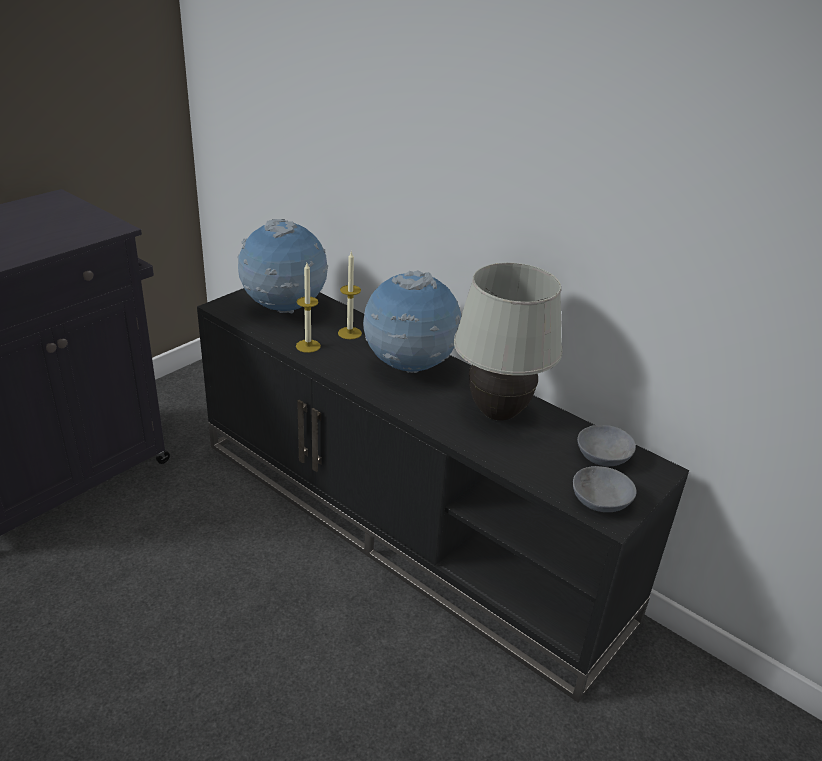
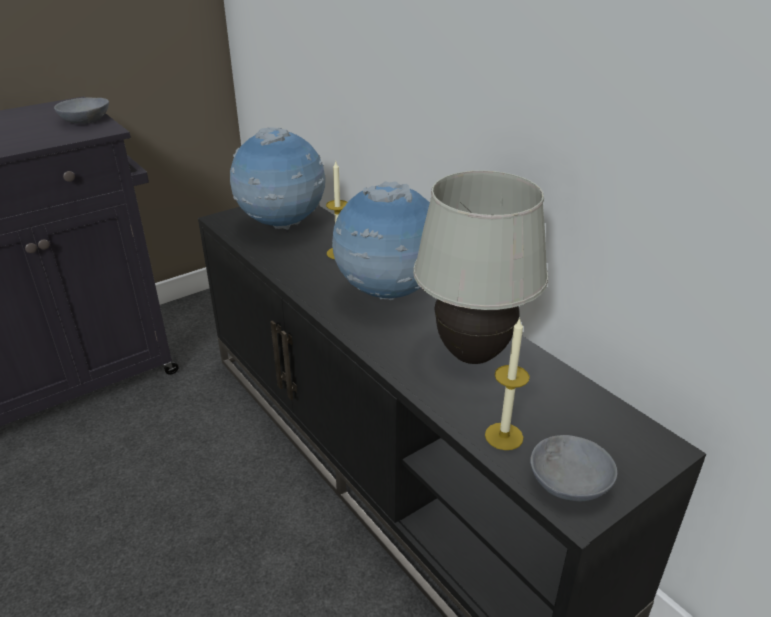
camera: 15 degrees right, 0 degrees up
candle [296,263,321,353] -> candle moved to [485,317,530,450]
grey bowl [577,425,636,466] -> grey bowl moved to [54,97,109,124]

